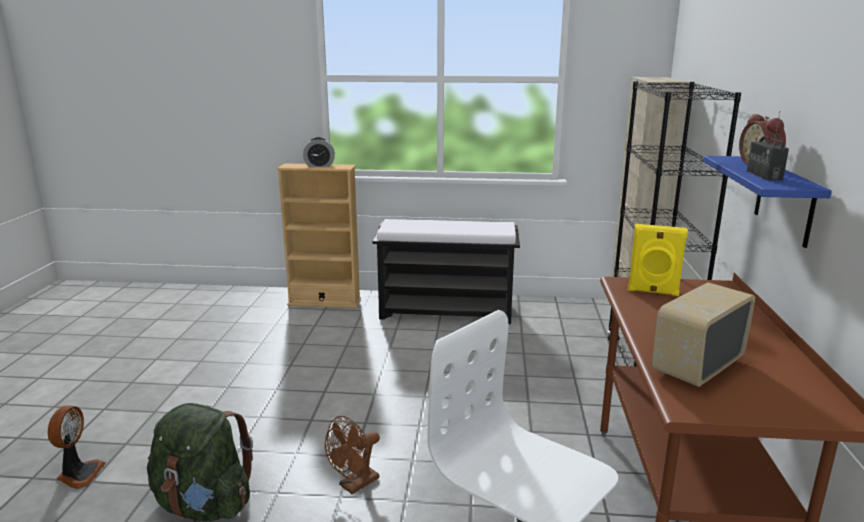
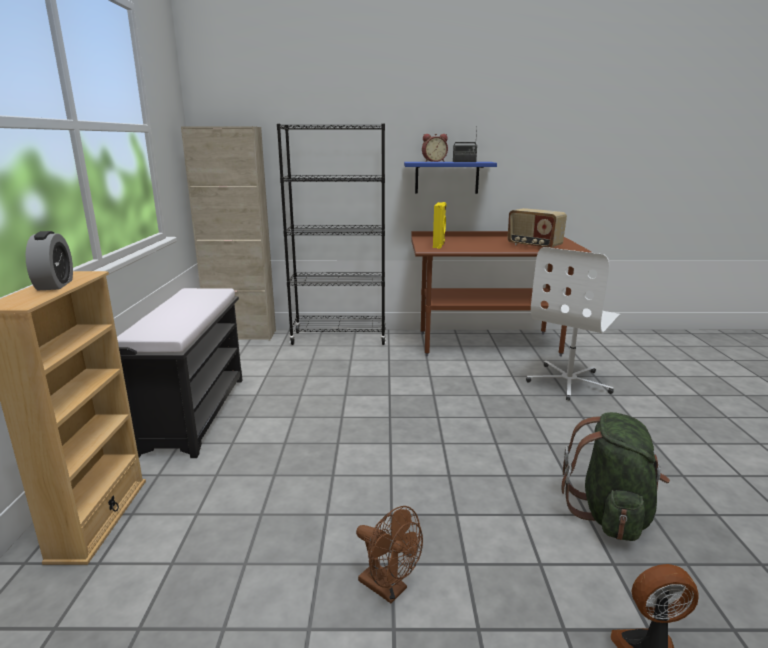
camera: 95 degrees left, 0 degrees up
brown fan [325,416,380,494] -> brown fan moved to [356,506,423,603]

